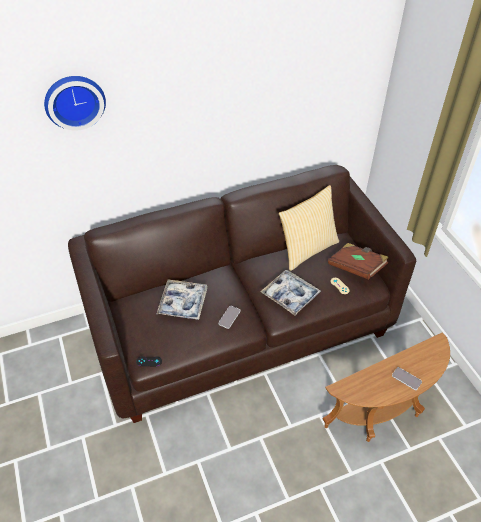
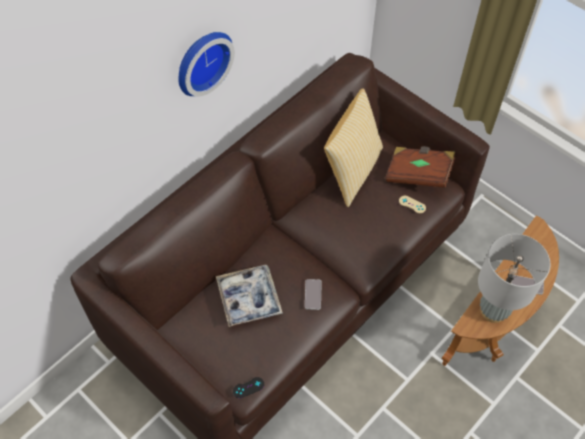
camera: 25 degrees left, 10 degrees up
wall clock [44,76,106,131] -> wall clock moved to [178,32,235,97]
tray [260,270,321,316] -> none
none -> grey table lamp [478,234,550,323]

